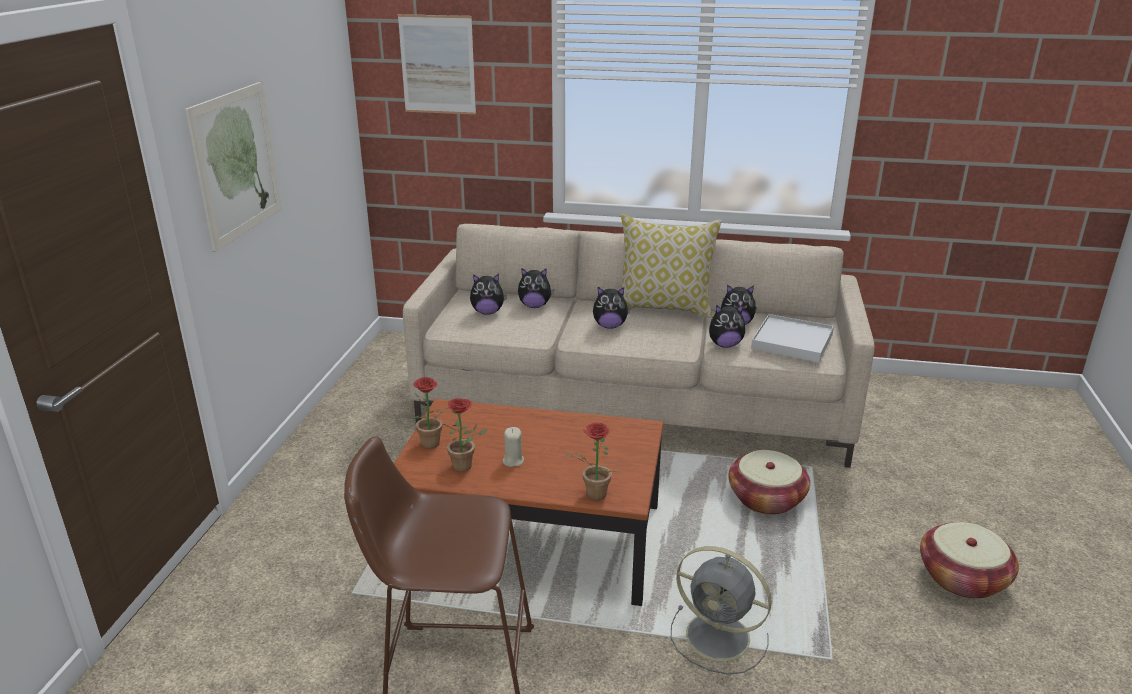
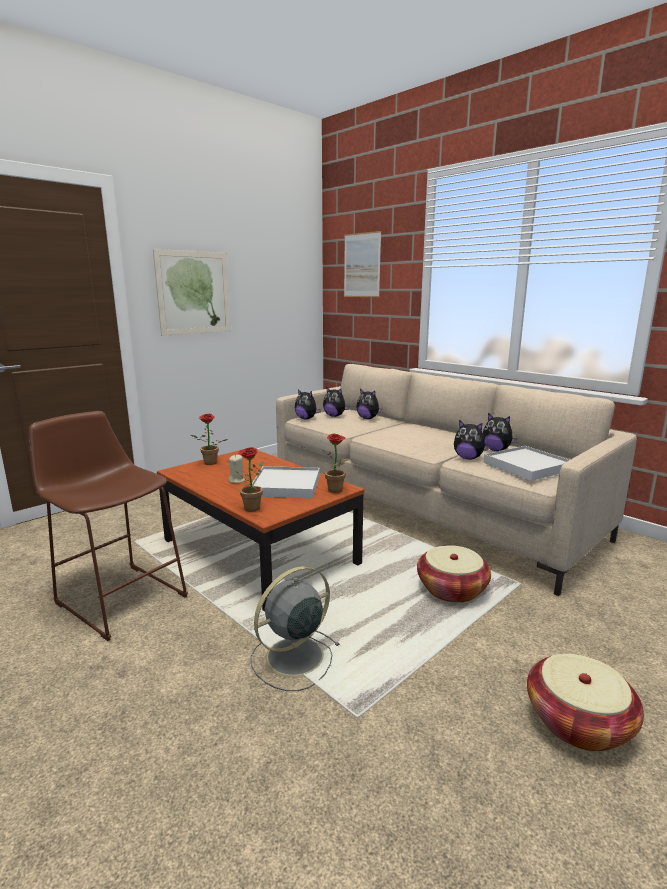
camera: 35 degrees right, 10 degrees down
potted plant [443,398,487,472] -> potted plant moved to [322,434,347,493]
plush toy [593,287,630,329] -> plush toy moved to [295,389,321,419]
pillow [621,214,722,318] -> none
grey fan [671,546,772,675] -> grey fan turned 75 degrees clockwise [250,566,340,691]
none -> white tray [252,466,320,498]

